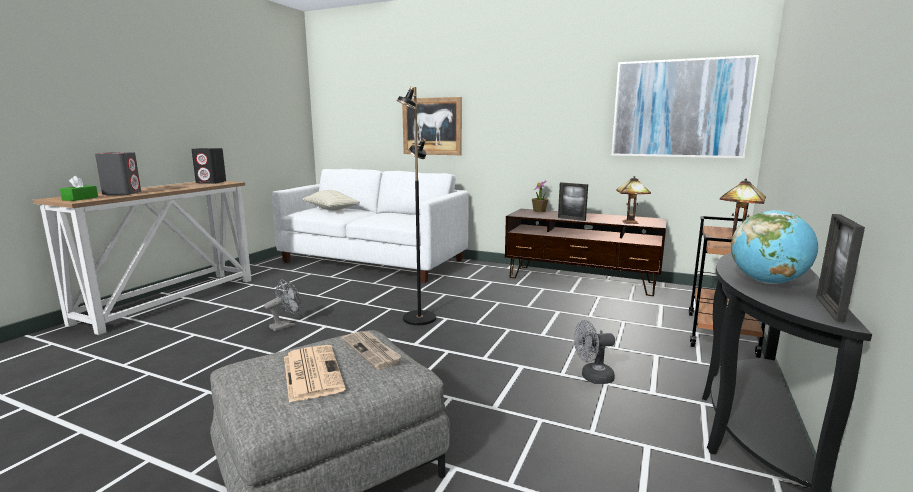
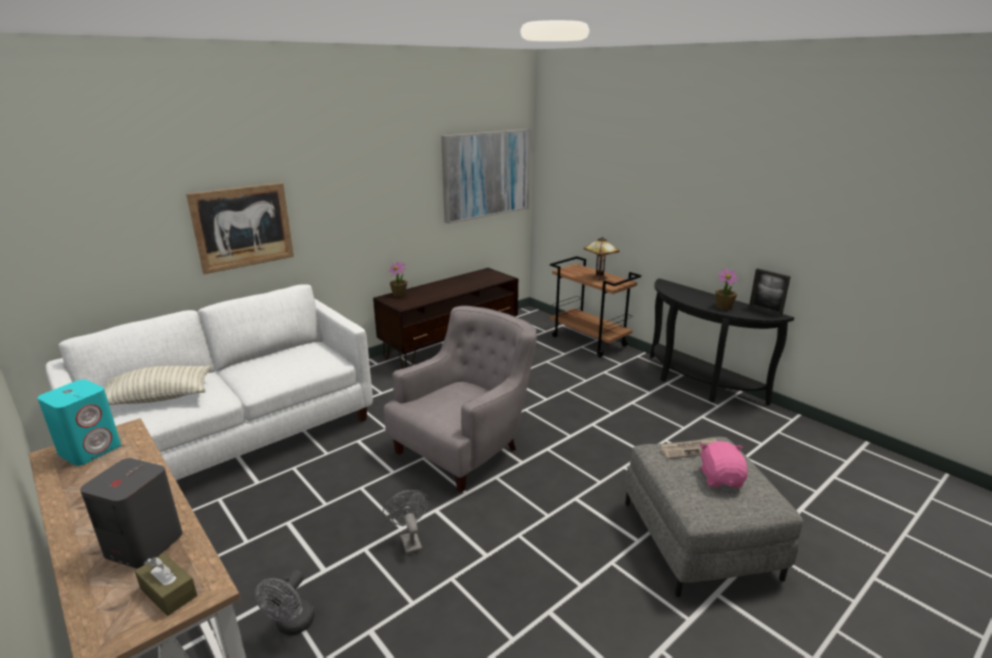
camera: 65 degrees left, 10 degrees up
green tissue box [60,176,98,201] -> brown tissue box [135,553,197,616]
black speaker [191,148,226,184] -> turquoise speaker [37,379,121,466]
newspaper [284,345,345,403] -> pink plush toy [700,441,748,488]
black floor lamp [396,87,436,325] -> grey armchair [384,306,537,493]
picture frame [558,182,588,221] -> none
grey fan [574,320,615,384] -> grey fan moved to [255,570,315,635]
table lamp [616,176,651,224] -> none
globe [731,210,818,284] -> potted plant [715,269,739,310]

